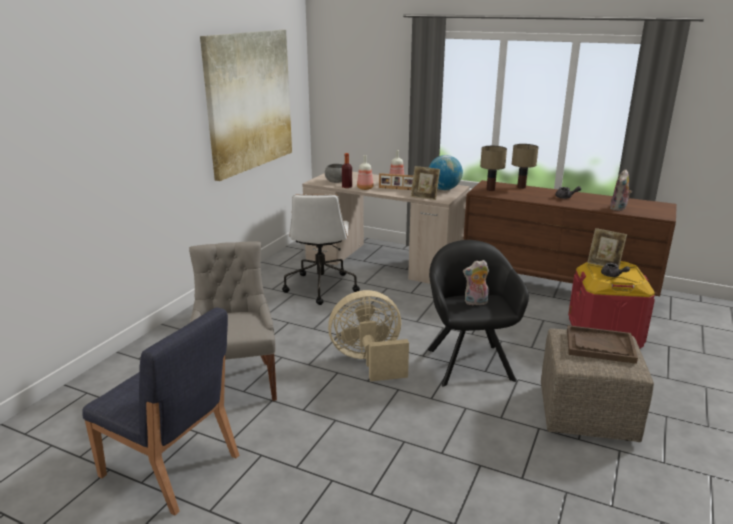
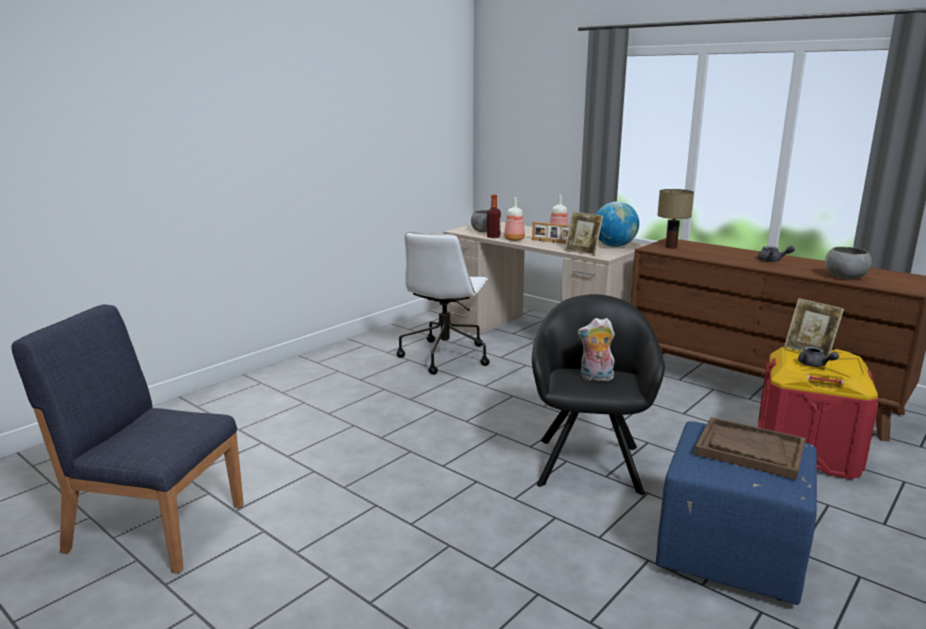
camera: 15 degrees right, 5 degrees down
blue chair [82,307,239,515] -> blue chair turned 150 degrees clockwise [11,304,244,574]
grey chair [189,241,277,401] -> none
picture [200,30,292,181] -> none
beige fan [328,290,409,382] -> none
table lamp [512,144,538,189] -> none
beige ottoman [541,329,654,442] -> blue ottoman [656,421,817,605]
plush toy [610,169,632,211] -> grey bowl [825,247,872,279]

